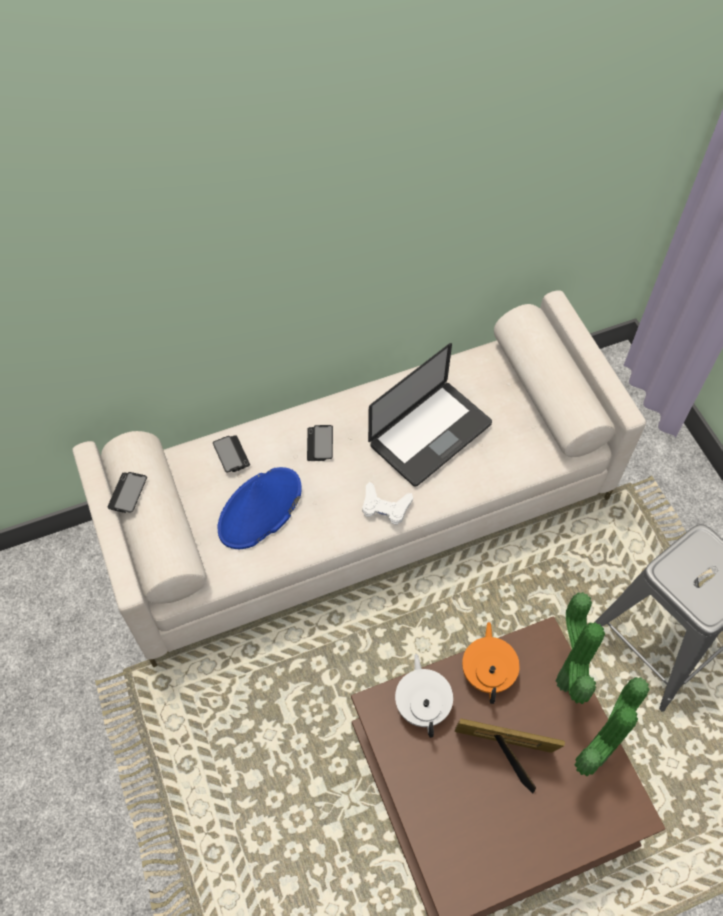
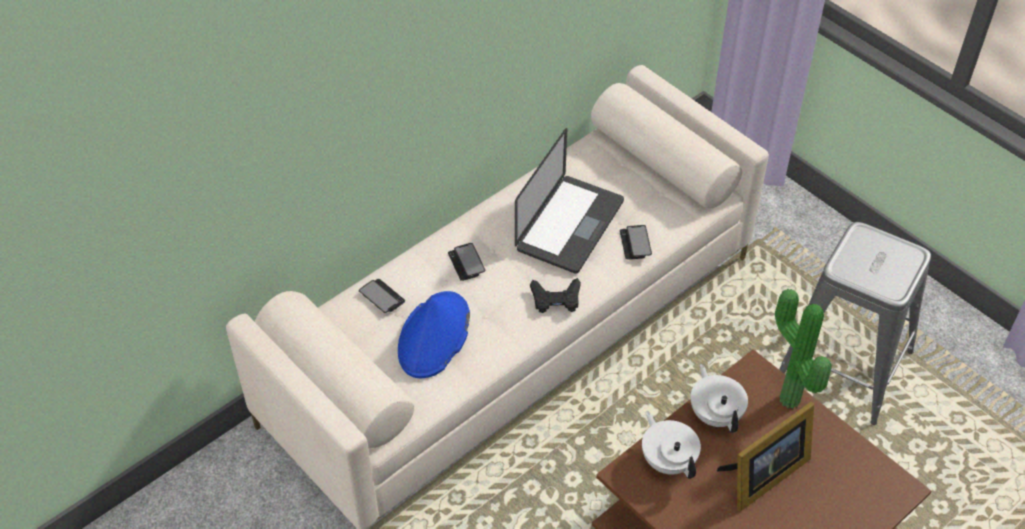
camera: 20 degrees left, 10 degrees down
phone [107,472,147,513] -> phone moved to [620,225,652,260]
white game controller [362,482,413,525] -> black game controller [530,278,581,313]
picture frame [455,719,565,793] -> picture frame turned 150 degrees clockwise [717,401,814,512]
orange teapot [462,622,520,704] -> white teapot [691,364,748,433]
potted plant [575,677,649,776] -> none

